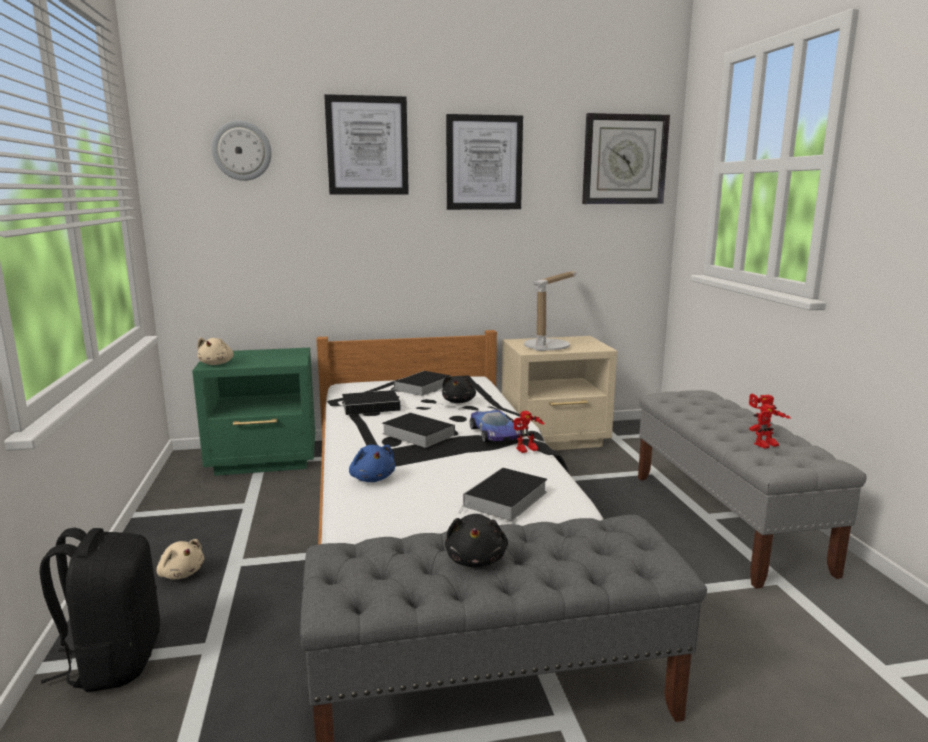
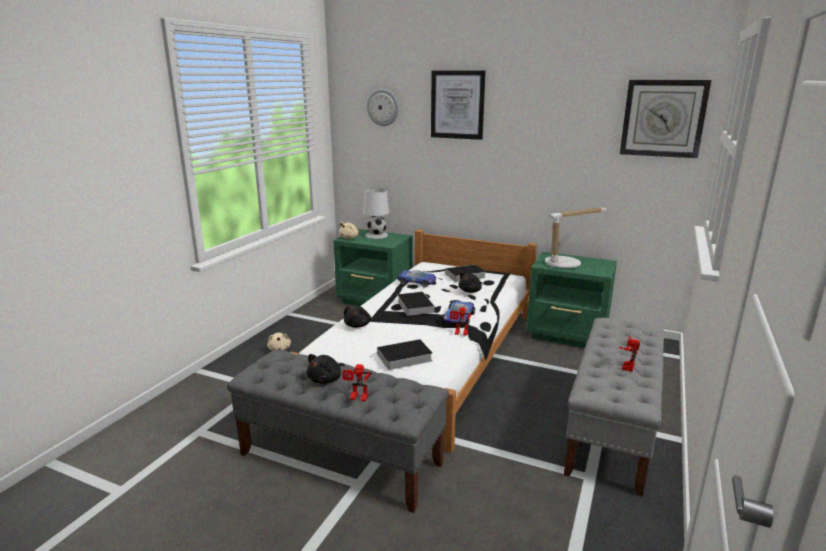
camera: 35 degrees right, 5 degrees up
black backpack [40,528,160,692] -> none
book [342,390,410,415] -> toy car [397,270,436,288]
blue plush toy [349,445,395,482] -> black plush toy [344,306,371,328]
picture [446,114,523,210] -> none
beige nightstand [502,336,617,450] -> green nightstand [526,252,617,348]
toy robot [754,404,791,449] -> toy robot moved to [342,364,372,401]
none -> white table lamp [363,188,390,239]

